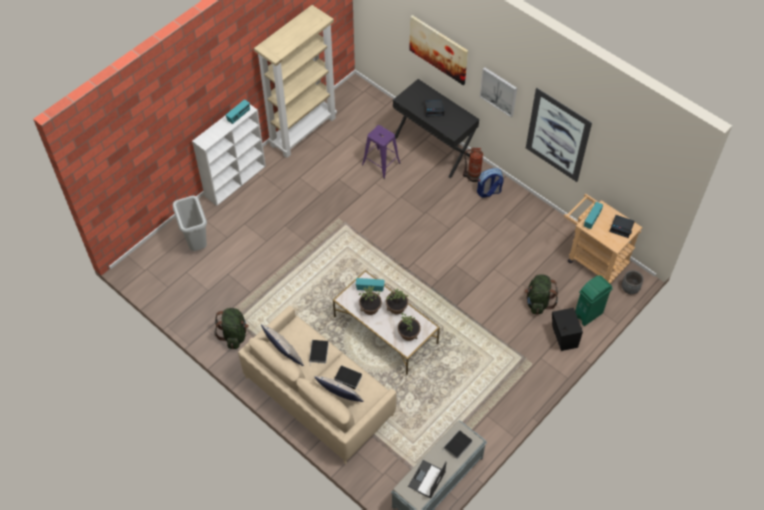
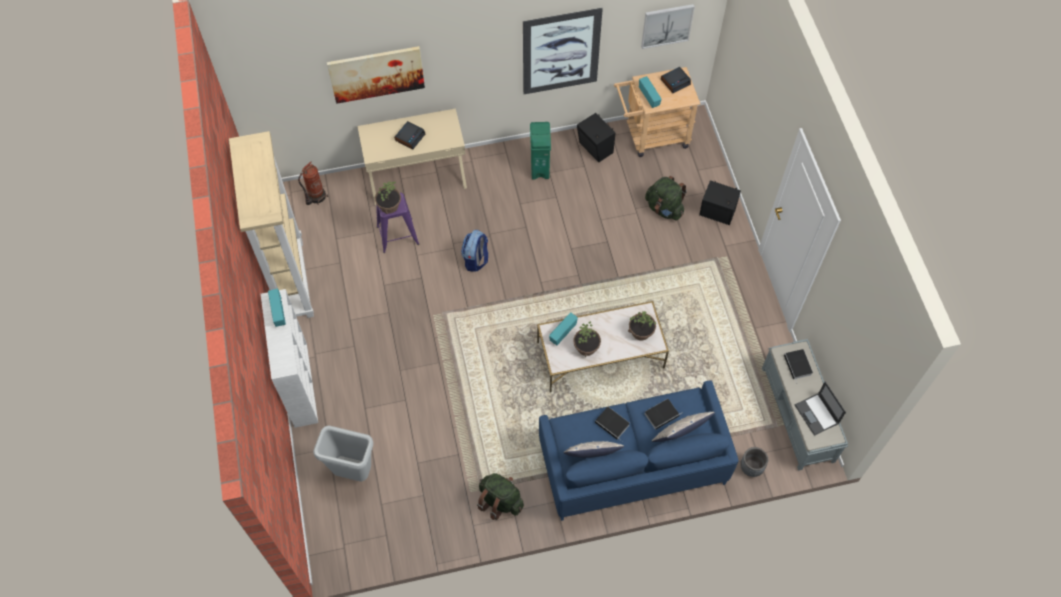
camera: 55 degrees left, 5 degrees up
beige sofa [238,306,397,464] -> blue sofa [539,380,739,521]
potted plant [386,289,408,314] -> potted plant moved to [375,181,401,214]
black desk [393,79,479,178] -> beige desk [357,108,467,205]
fire extinguisher [463,148,483,182] -> fire extinguisher moved to [298,162,328,205]
backpack [477,168,504,198] -> backpack moved to [461,230,488,272]
picture [480,67,517,117] -> picture moved to [641,4,695,49]
green trash can [576,275,613,326] -> green trash can moved to [530,122,551,179]
grey planter [622,270,644,294] -> grey planter moved to [740,447,768,477]
none -> black speaker [577,113,616,162]

